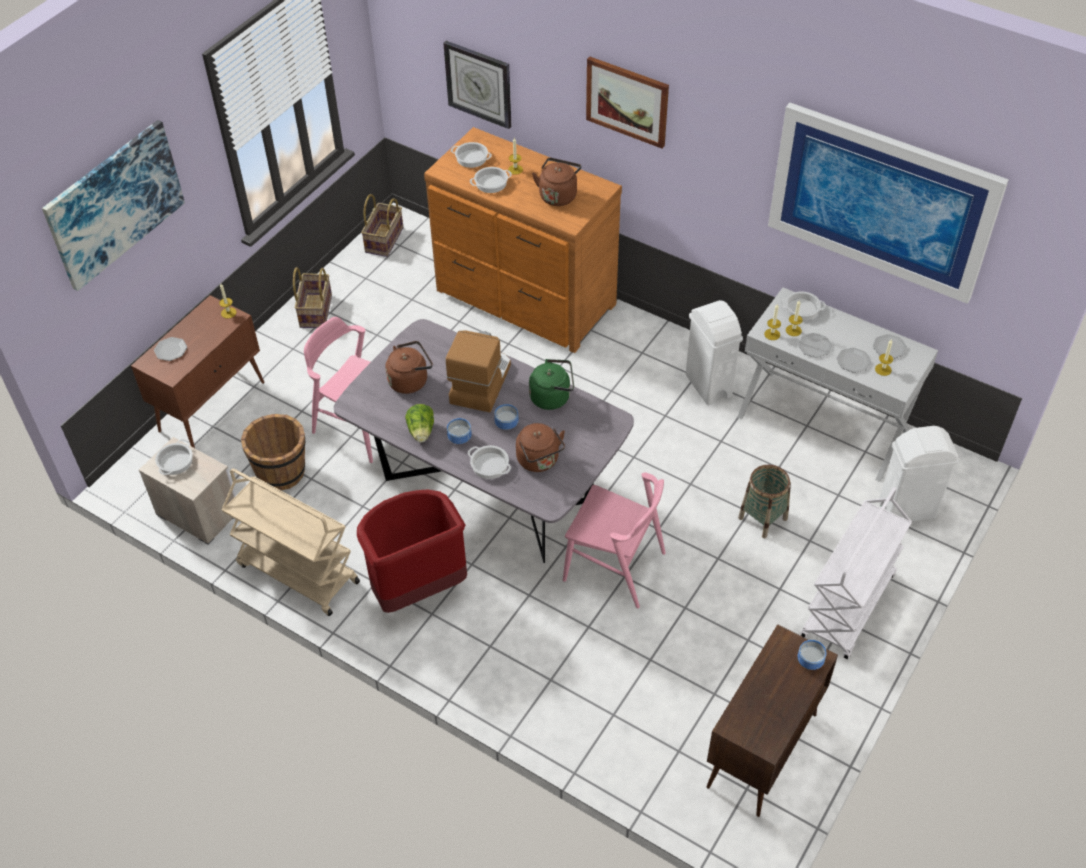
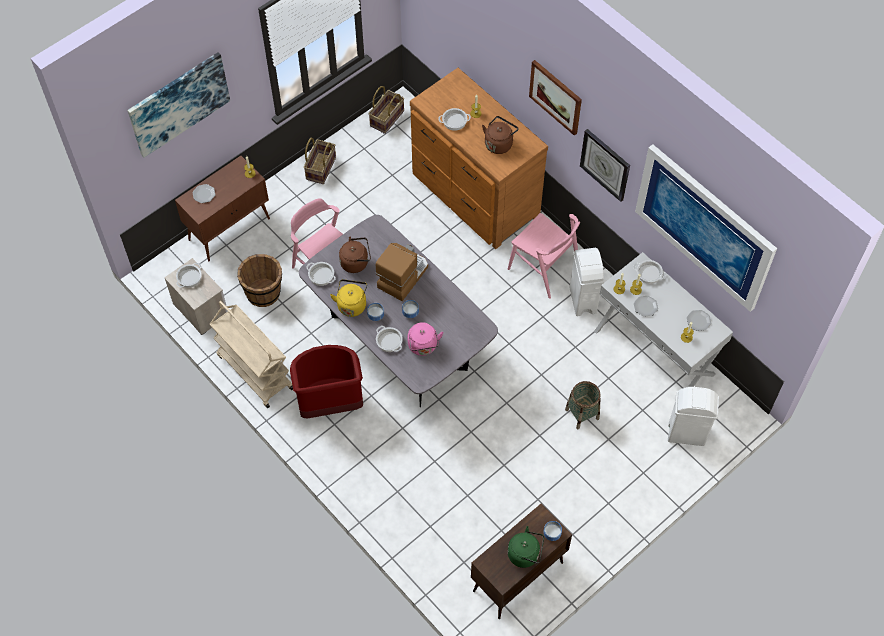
camera: 15 degrees right, 10 degrees up
lettuce [405,404,434,443] -> yellow kettle [330,279,367,317]
wall clock [443,41,511,129] -> wall clock moved to [580,129,630,202]
cooking pot [451,142,492,168] -> cooking pot moved to [306,262,336,286]
brown kettle [516,423,565,472] -> pink kettle [407,322,443,356]
green kettle [529,359,574,410] -> green kettle moved to [508,526,544,568]
pink chair [563,472,666,609] -> pink chair moved to [508,213,580,299]
white cart [801,487,912,659] -> none
plate [836,348,871,373] -> none

